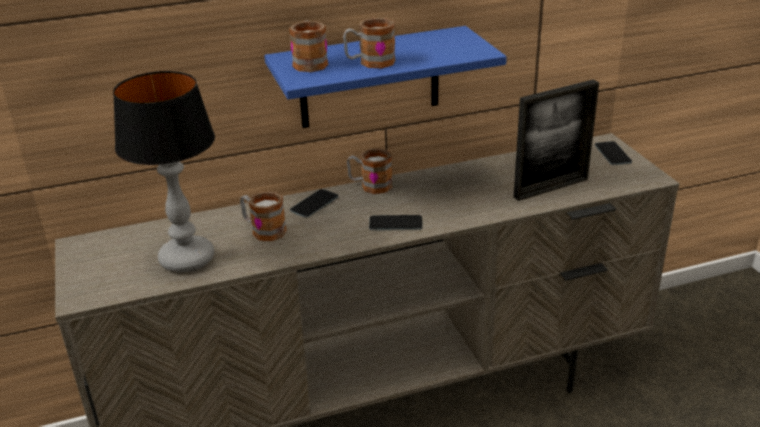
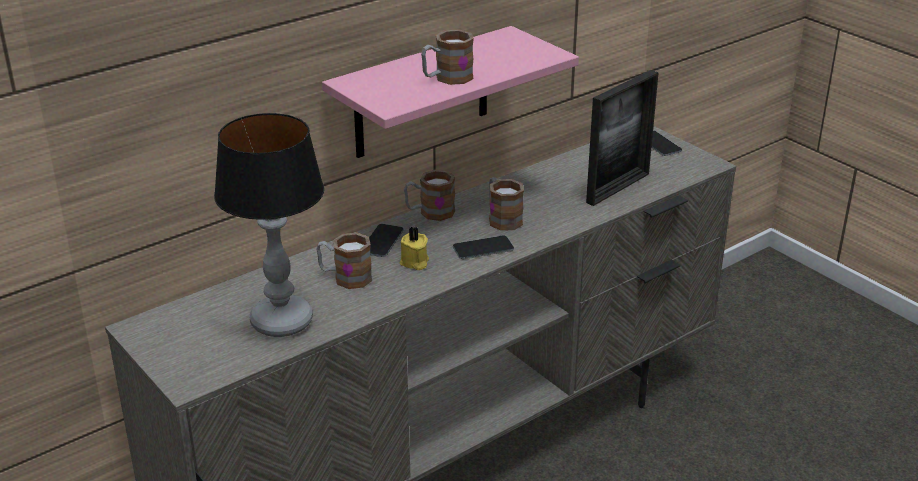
camera: 20 degrees left, 0 degrees up
blue shelf [264,26,507,128] -> pink shelf [322,26,579,158]
mug [289,20,328,72] -> mug moved to [489,177,524,231]
none -> yellow candle [400,227,429,270]

